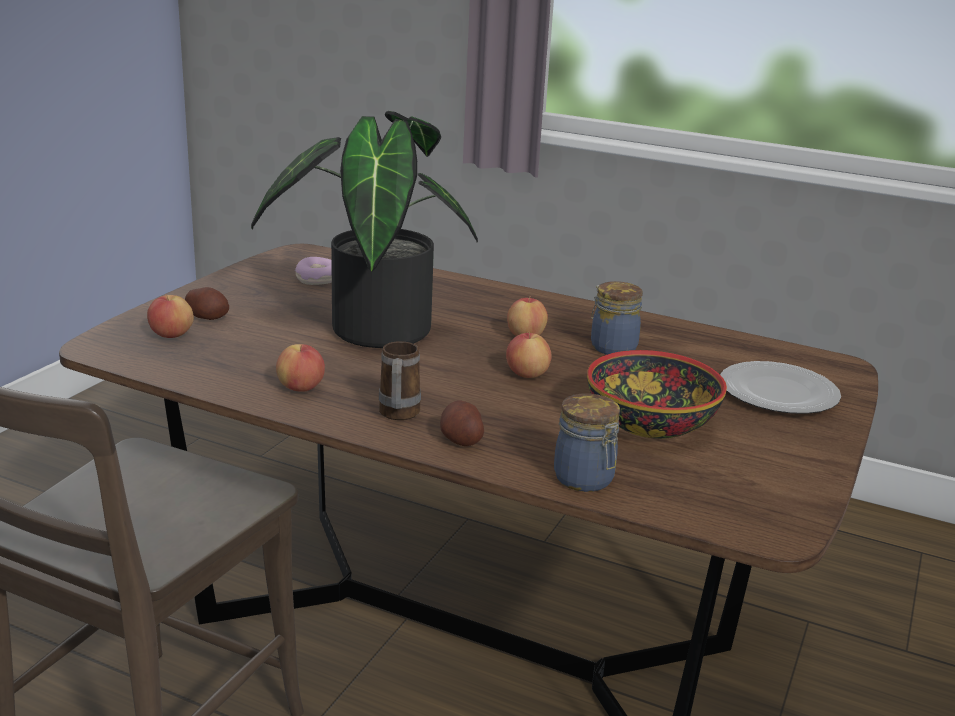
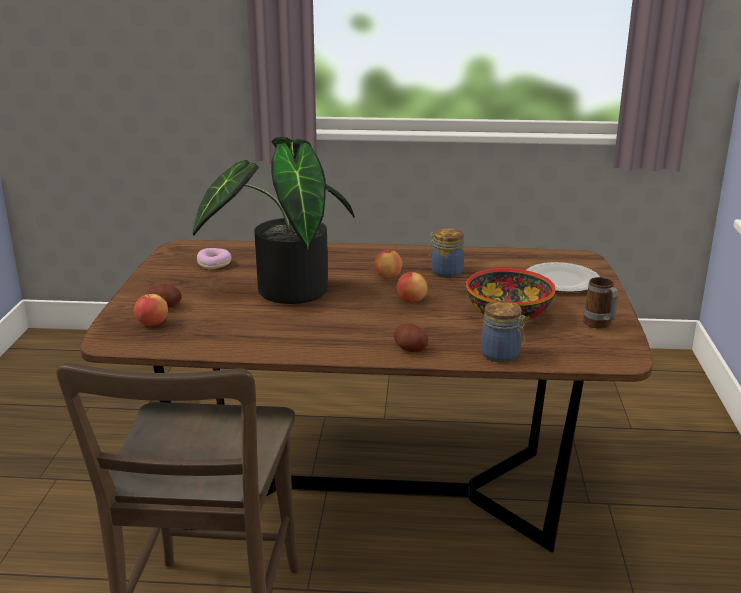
camera: 20 degrees left, 0 degrees up
apple [276,344,325,391] -> none
mug [379,341,421,420] -> mug moved to [583,277,619,329]

